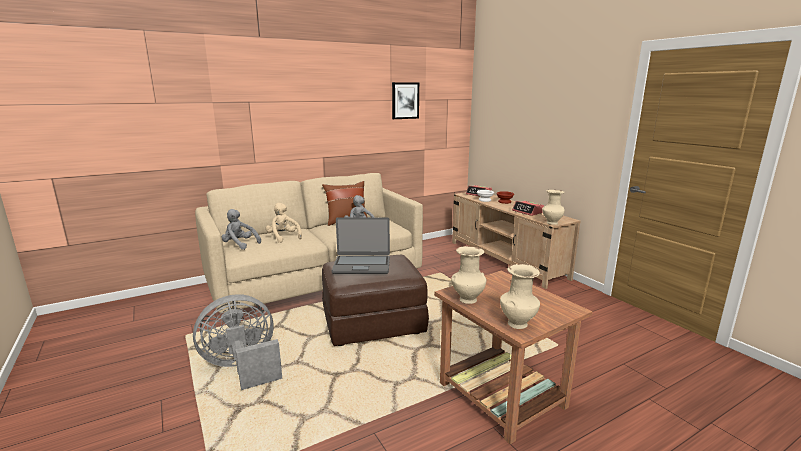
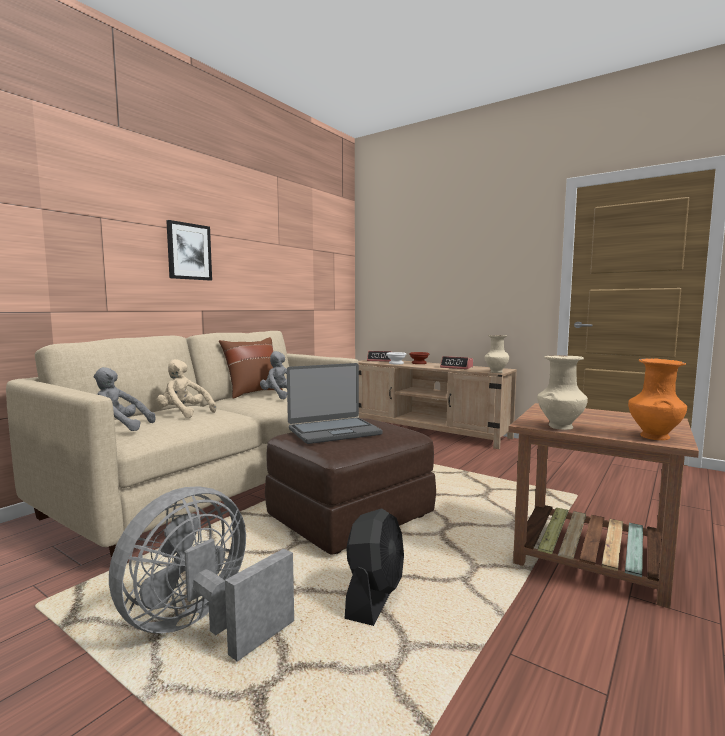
camera: 25 degrees left, 10 degrees down
picture [392,82,419,119] -> picture moved to [166,220,212,280]
beige vase [500,264,540,329] -> orange vase [628,358,687,440]
none -> black fan [344,508,404,626]

